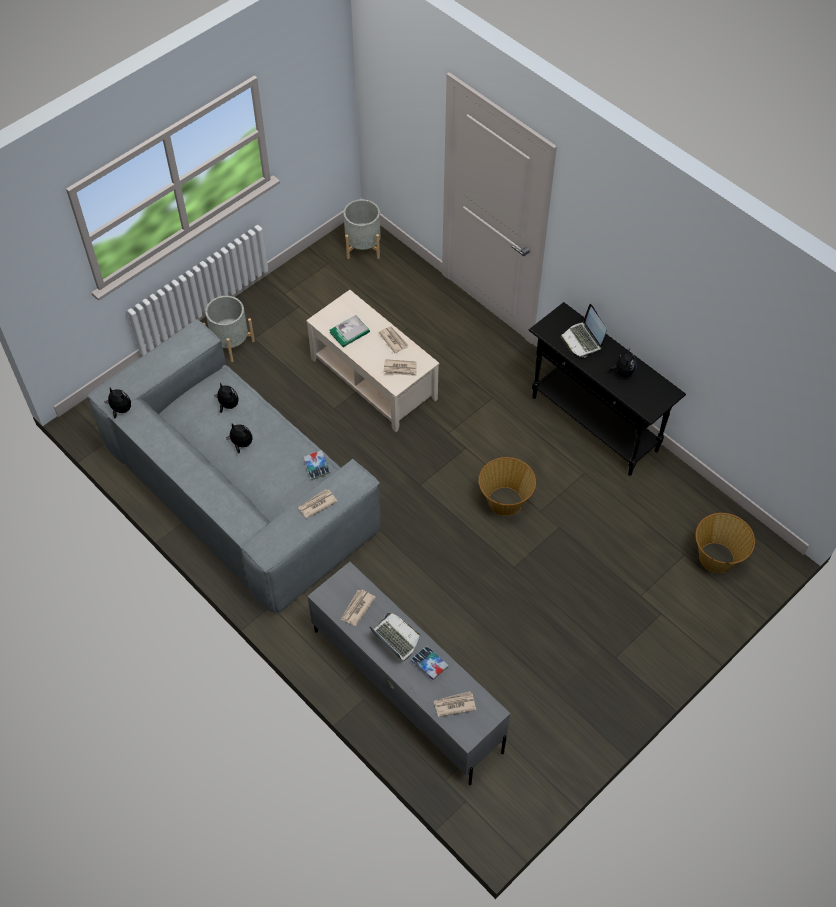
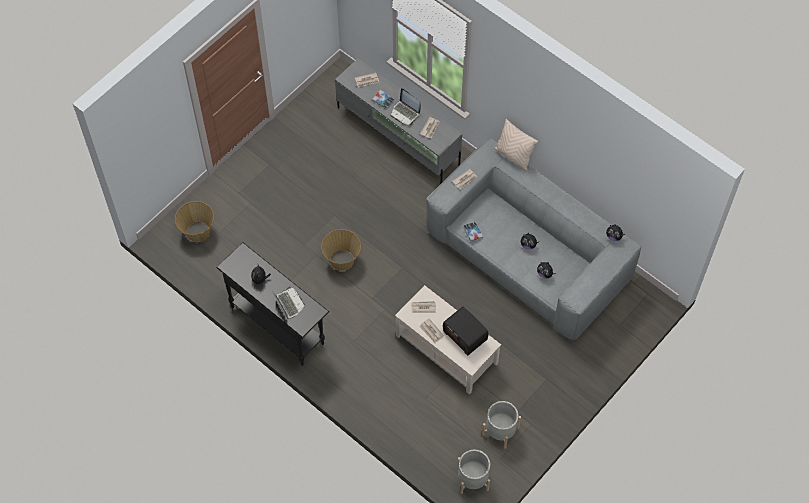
camera: 175 degrees right, 5 degrees up
grey planter [203,296,255,362] -> grey planter moved to [482,401,521,449]
book [329,315,370,347] -> radio [443,306,488,355]
none -> beige pillow [494,119,538,171]

